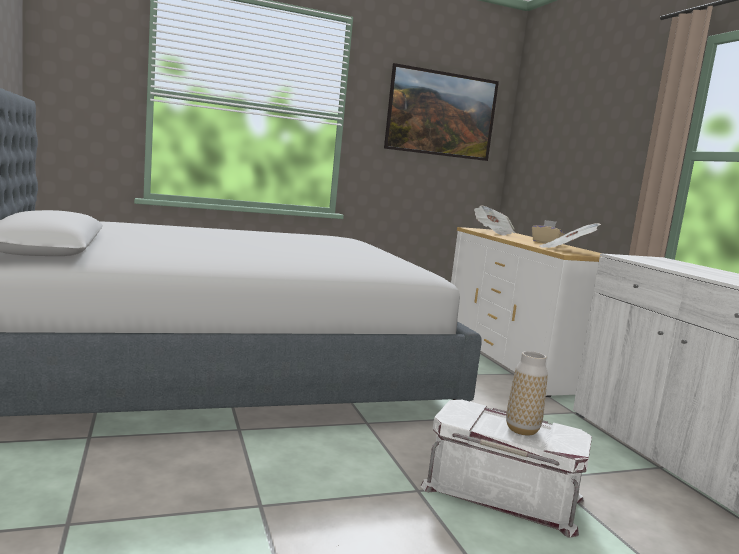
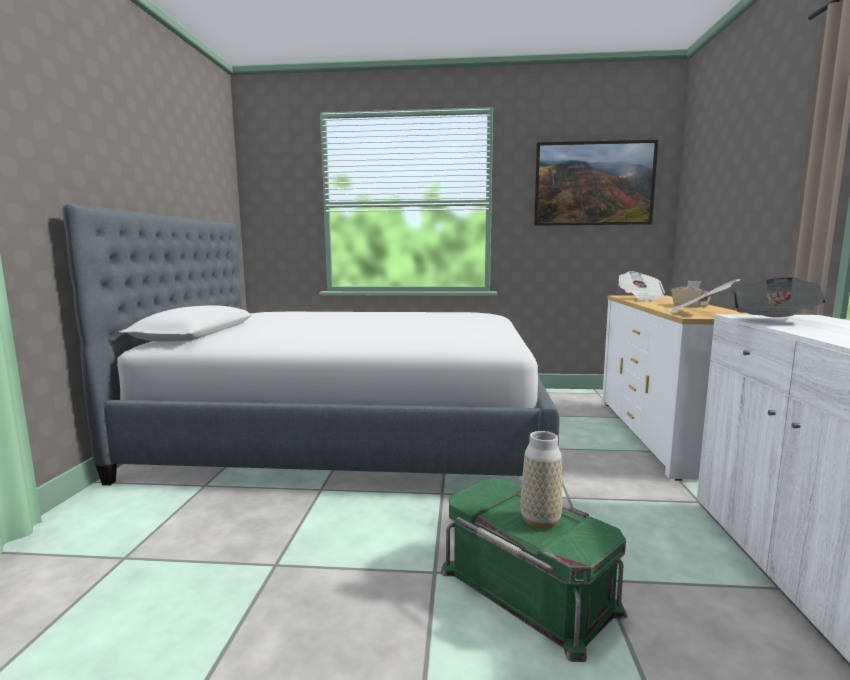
camera: 25 degrees right, 0 degrees up
white storage box [421,400,592,538] -> green storage box [441,479,627,662]
none -> newspaper [730,277,826,318]

